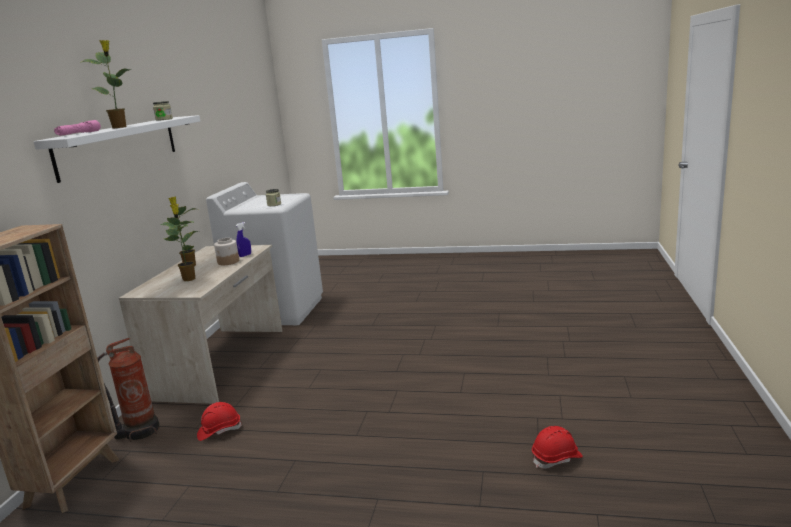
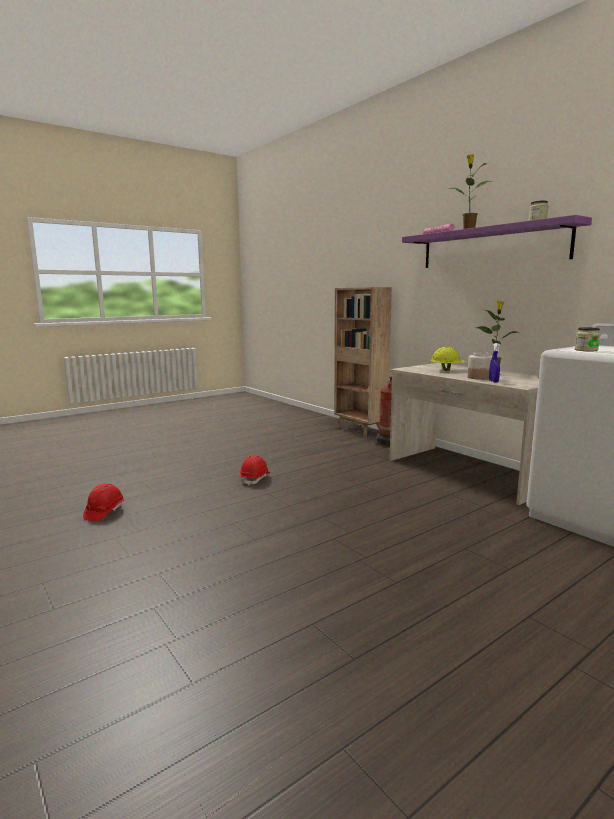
camera: 130 degrees right, 5 degrees down
white shelf [34,115,200,183] -> purple shelf [402,215,592,268]
potted plant [164,204,195,281] -> yellow hard hat [430,347,466,371]
red hard hat [197,402,242,441] -> red hard hat moved to [240,456,270,486]

